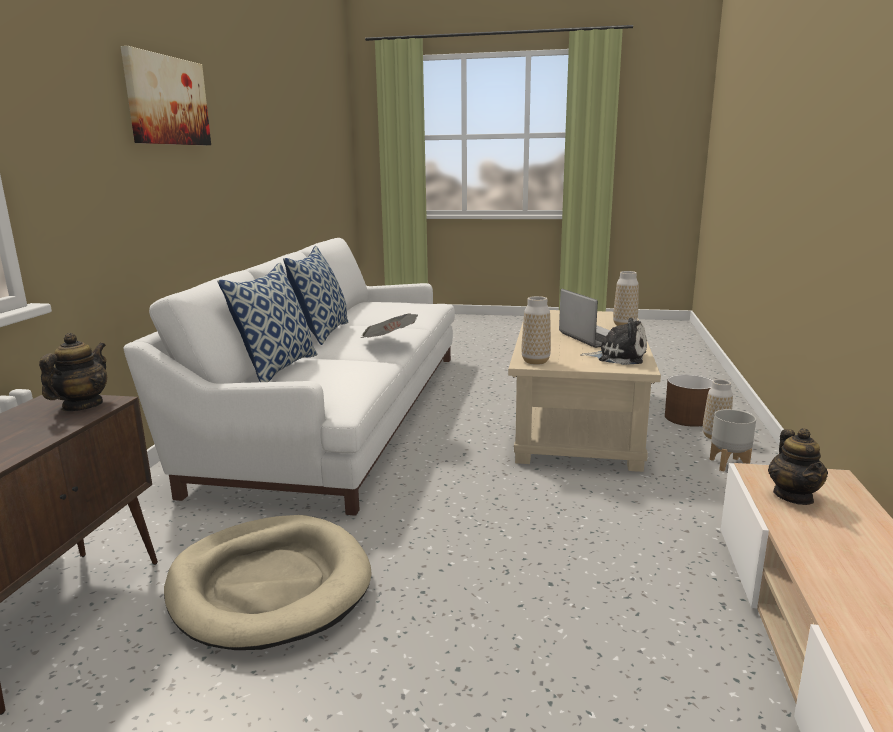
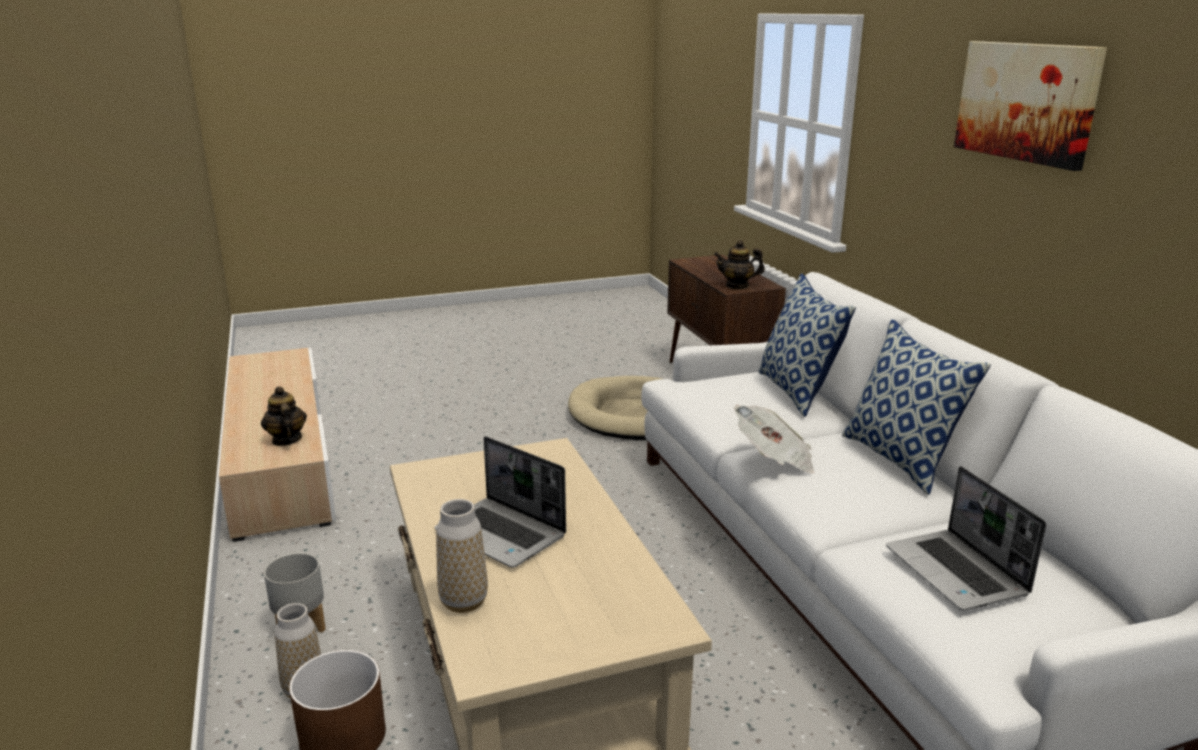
camera: 150 degrees right, 5 degrees up
teapot [39,333,107,411] -> teapot turned 105 degrees clockwise [714,240,765,289]
vase [521,296,551,365] -> none
plush toy [580,318,647,365] -> none
none -> laptop [886,466,1046,611]

